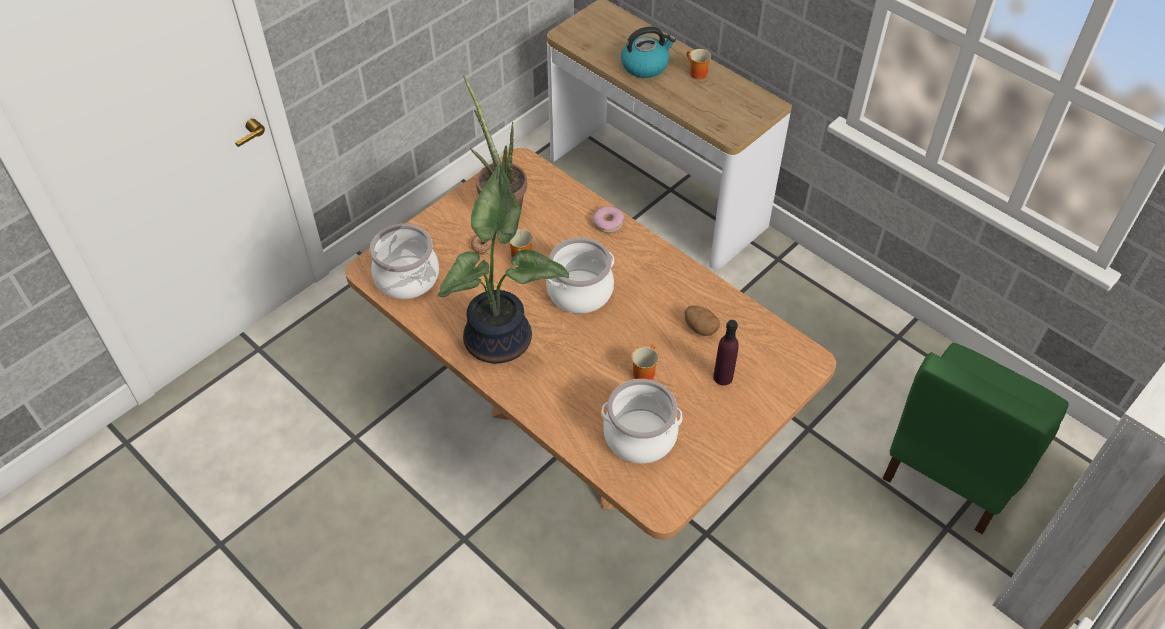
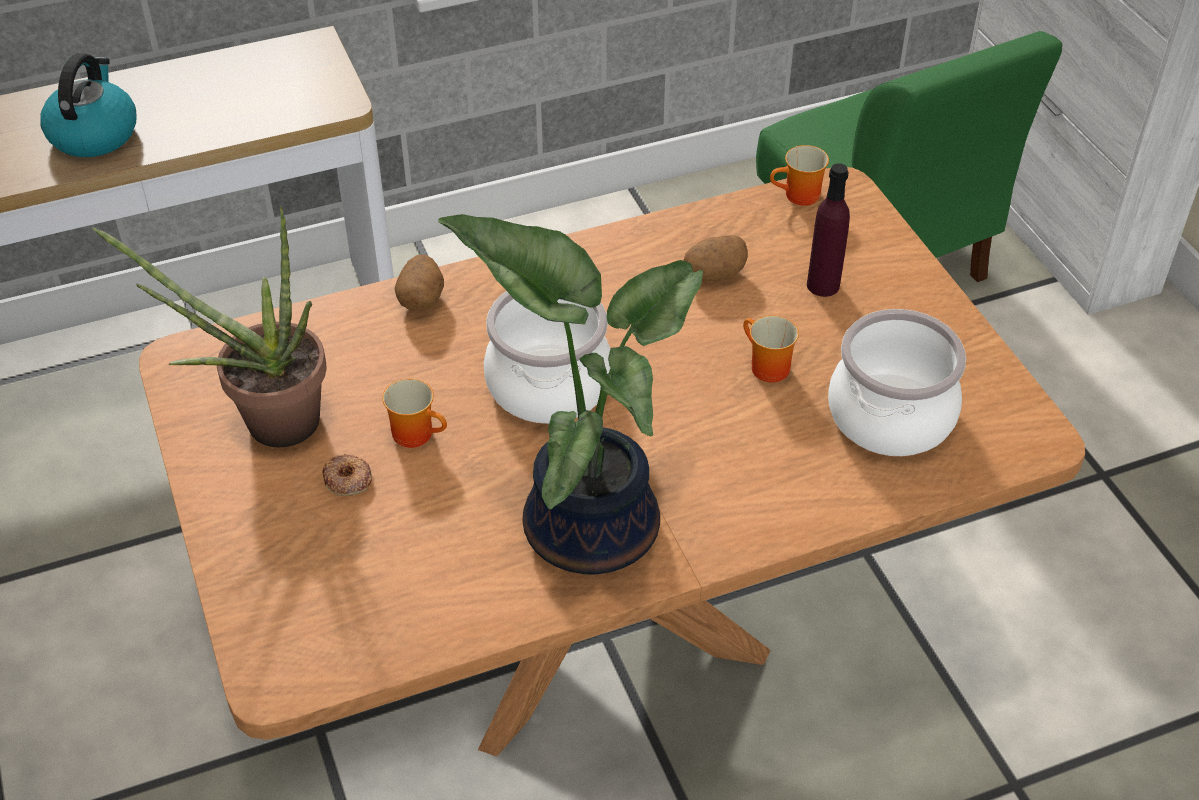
camera: 65 degrees left, 5 degrees down
cooking pot [370,224,439,299] -> none
donut [593,206,624,233] -> potato [395,255,444,311]
mug [687,49,711,79] -> mug moved to [770,145,829,206]

